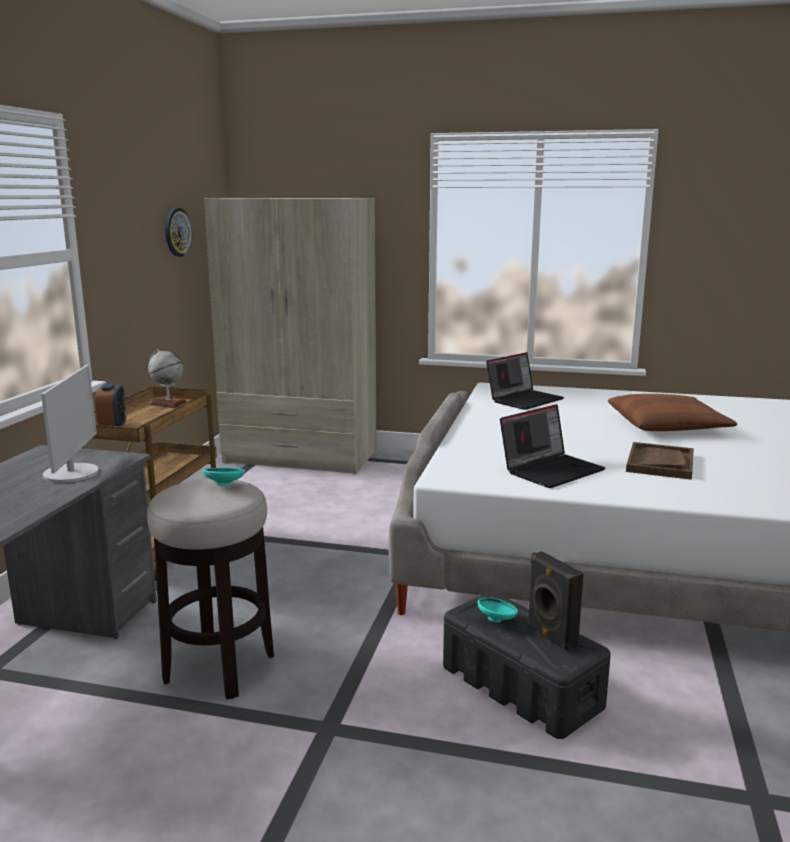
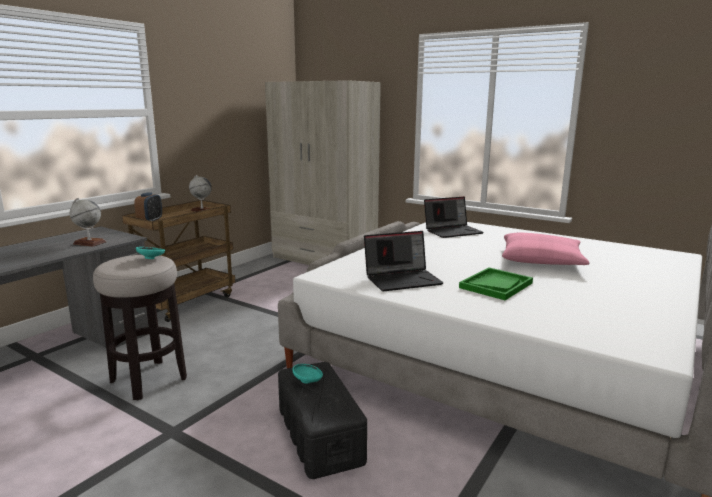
camera: 20 degrees right, 0 degrees up
monitor [41,365,99,483] -> globe [70,198,106,247]
wall clock [165,208,192,257] -> none
black speaker [527,551,584,652] -> none
brown pillow [608,394,737,431] -> pink pillow [502,233,590,265]
brown tray [626,442,694,480] -> green tray [459,267,533,300]

